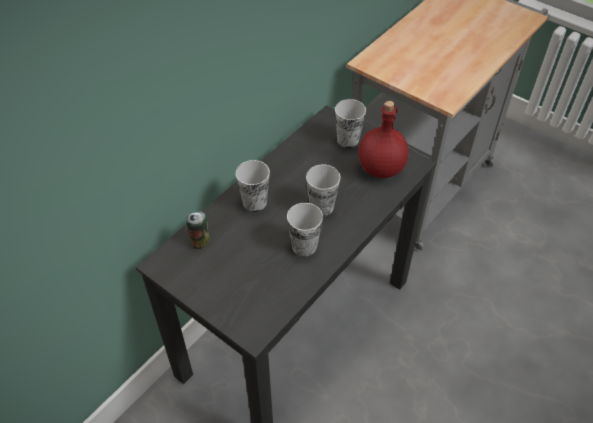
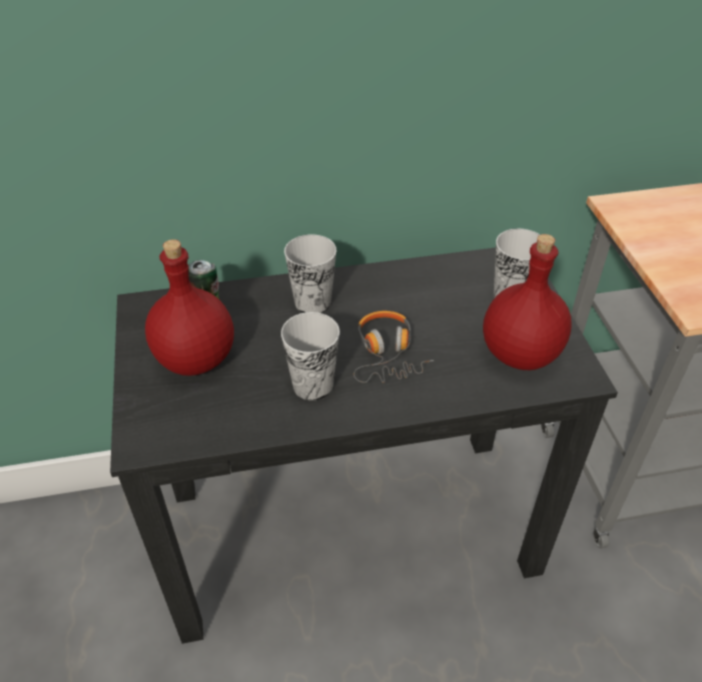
camera: 40 degrees right, 5 degrees down
cup [306,165,340,216] -> headphones [353,311,434,383]
none -> red bottle [145,239,234,376]

